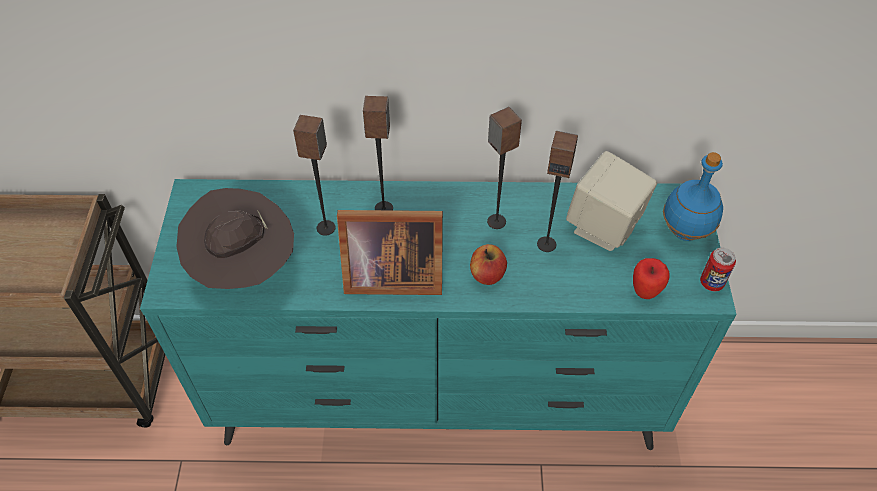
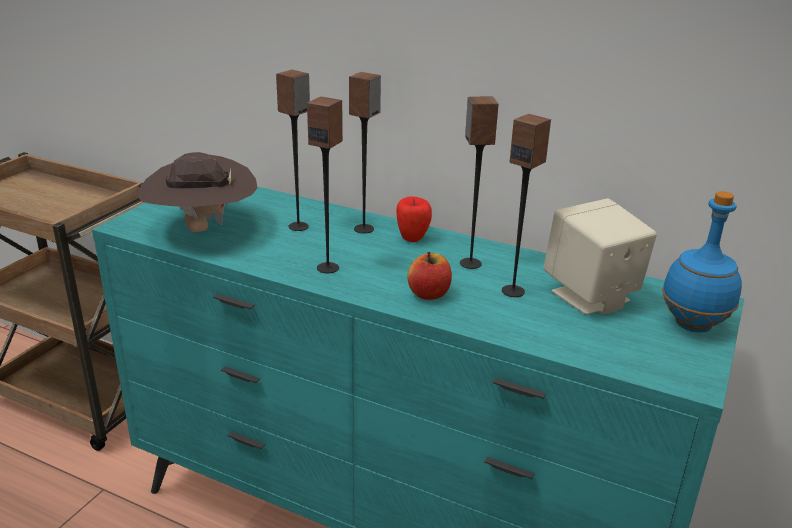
camera: 25 degrees right, 25 degrees down
picture frame [337,210,443,295] -> speaker [307,97,343,273]
apple [633,258,670,299] -> apple moved to [396,196,432,242]
can [700,248,736,291] -> none

